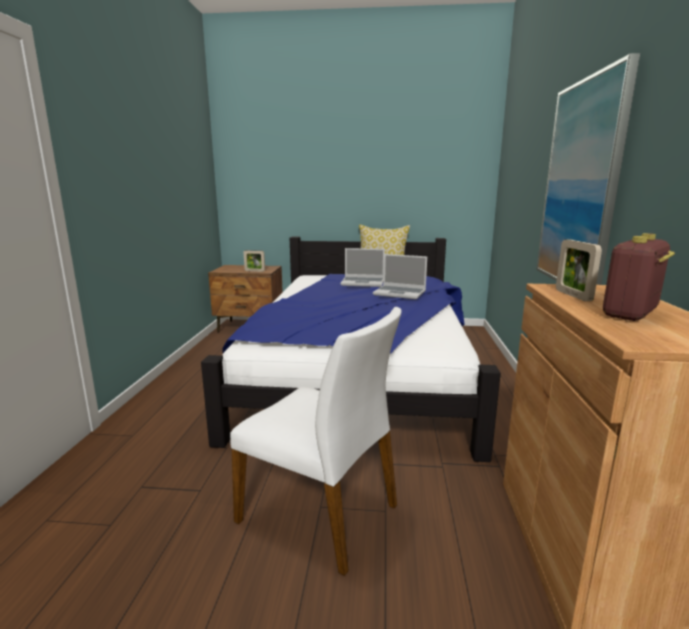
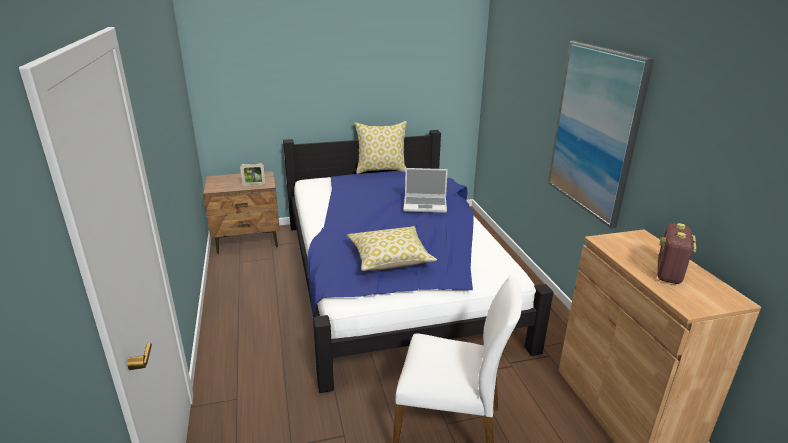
camera: 20 degrees left, 10 degrees up
laptop [341,248,385,287] -> none
picture frame [556,239,602,301] -> none
none -> pillow [347,226,437,271]

